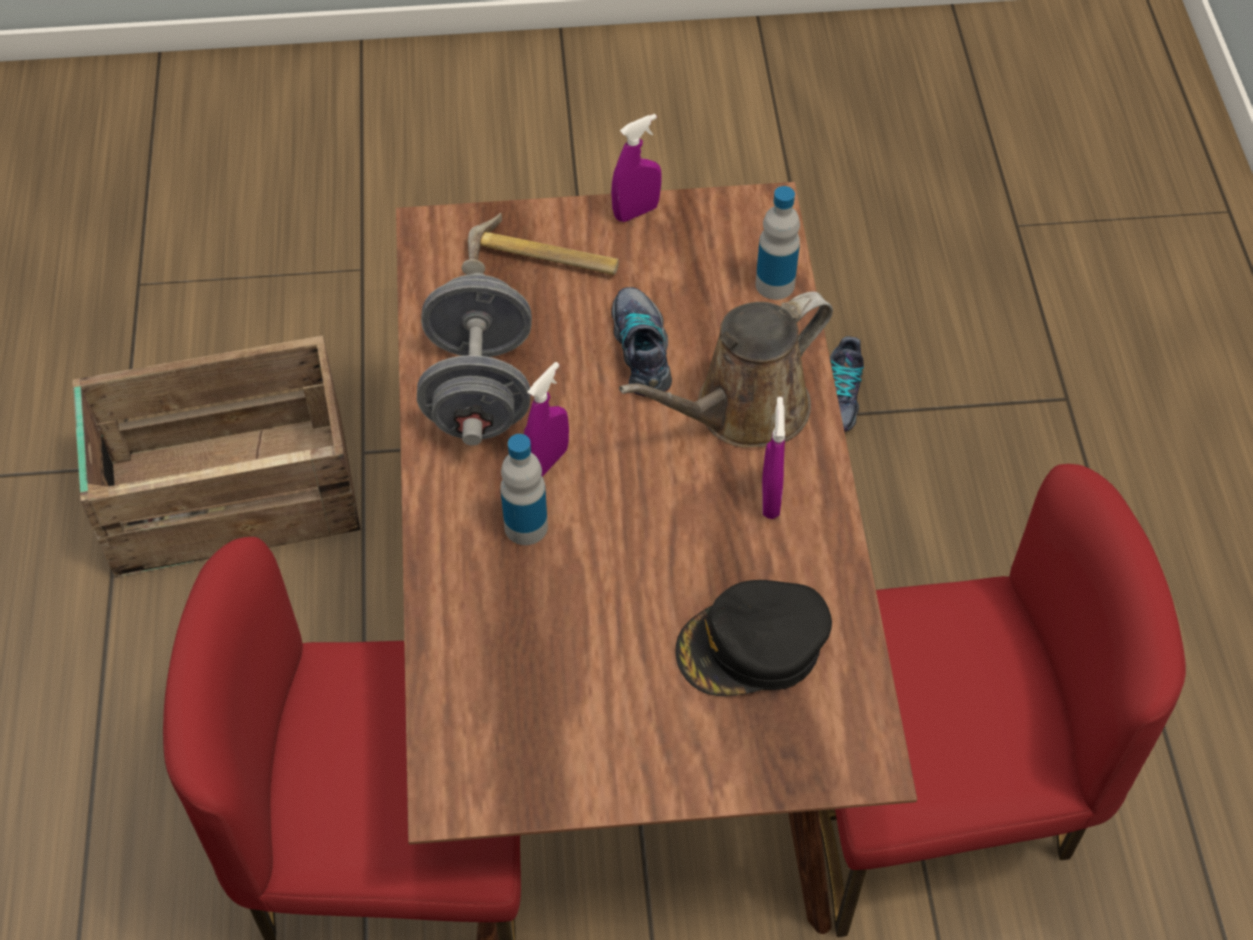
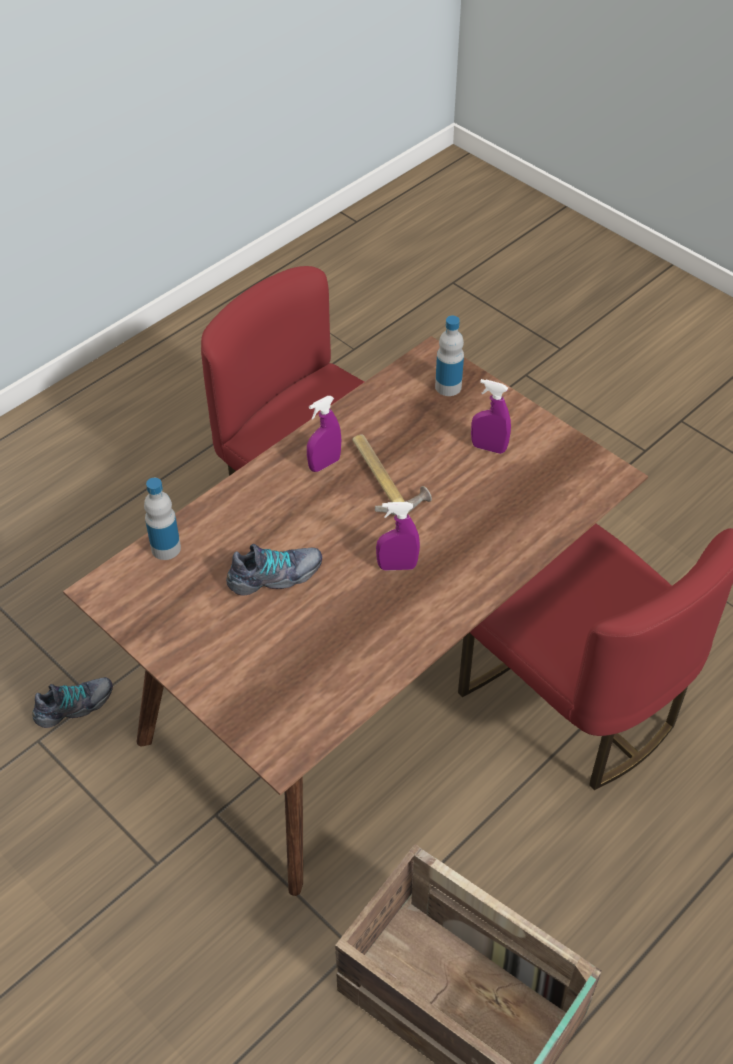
camera: 130 degrees left, 5 degrees down
grey dumbbell [417,273,532,445] -> none
hammer [462,213,619,275] -> hammer moved to [352,434,432,515]
bottle [500,434,548,545] -> bottle moved to [435,316,464,396]
purple spray bottle [611,114,662,222] -> purple spray bottle moved to [471,379,511,454]
shoe [611,287,672,397] -> shoe turned 150 degrees counterclockwise [226,544,322,595]
brown watering can [619,292,833,448] -> none
black cap [675,580,832,696] -> none

